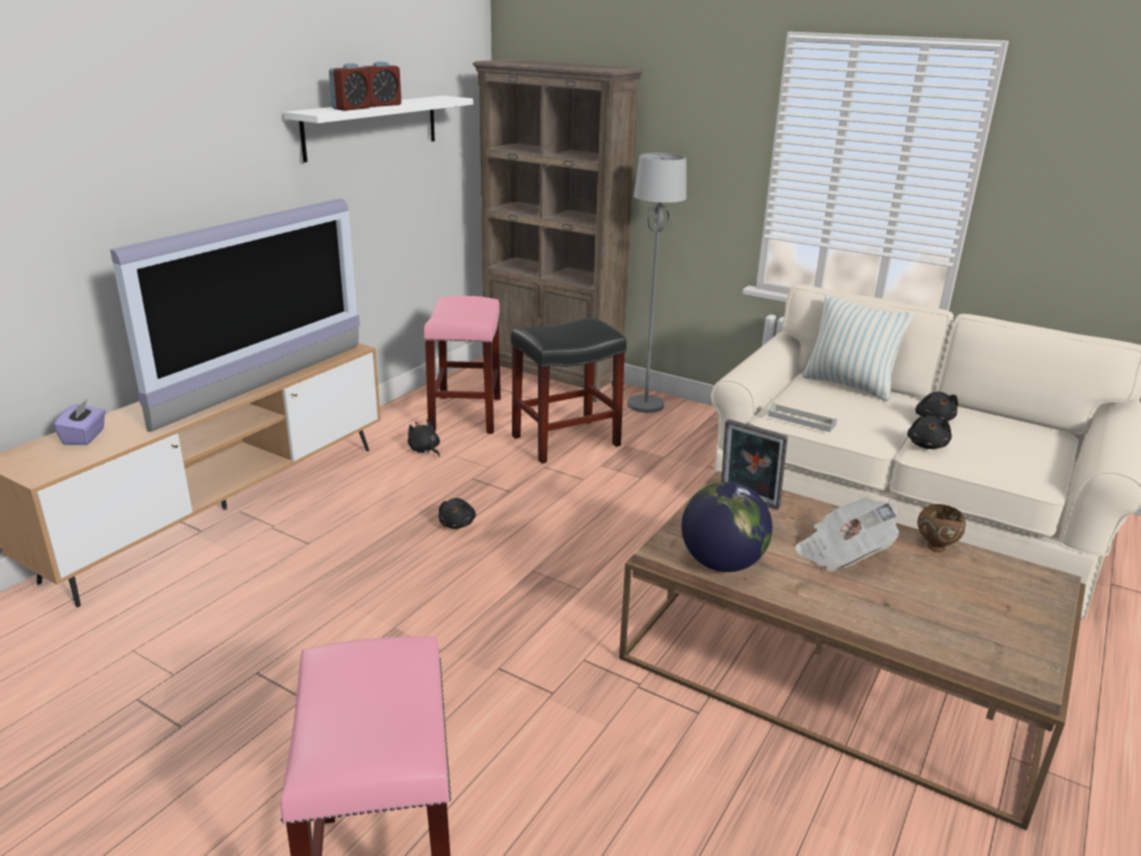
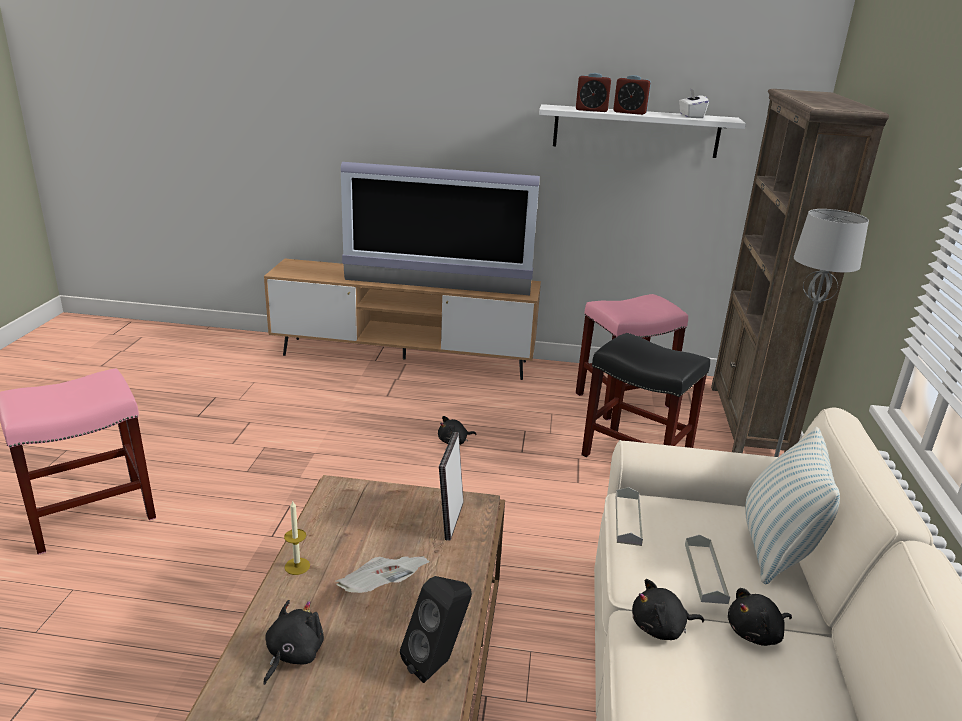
camera: 65 degrees right, 0 degrees up
purple tissue box [53,400,106,445] -> none
black plush toy [408,420,440,457] -> black plush toy moved to [263,600,324,685]
globe [681,482,772,572] -> none
brown bowl [917,504,966,552] -> black speaker [400,576,472,683]
none -> candle [284,501,310,575]
none -> white tissue box [679,88,709,118]
none -> grey tray [685,535,730,604]

